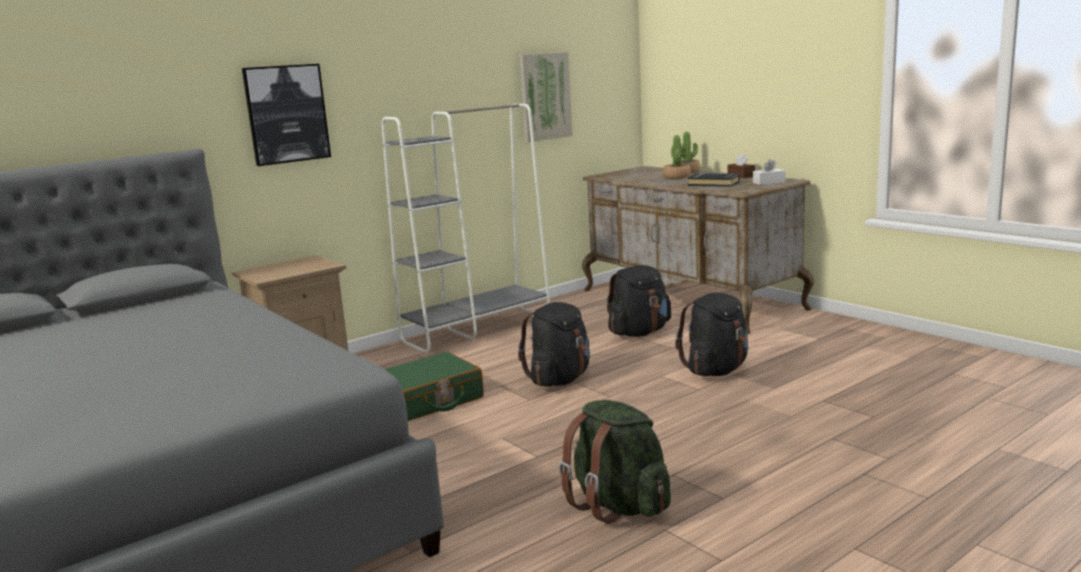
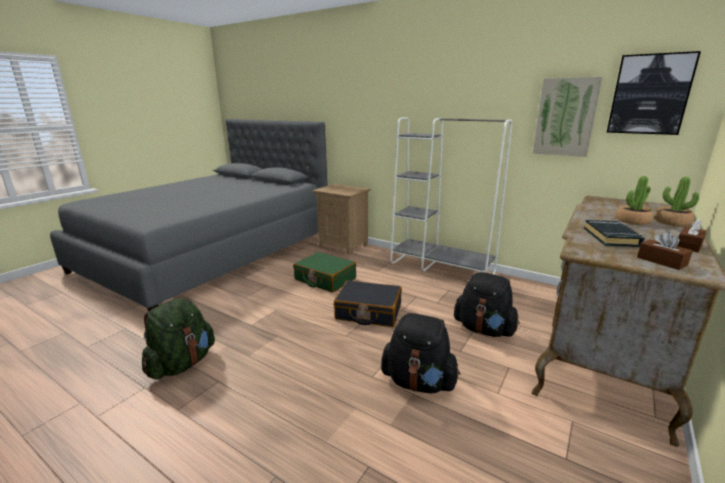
camera: 70 degrees right, 5 degrees up
picture [242,64,331,166] -> picture moved to [607,51,701,135]
black backpack [518,302,590,387] -> black suitcase [334,280,402,327]
white tissue box [753,159,785,185] -> brown tissue box [637,232,693,270]

